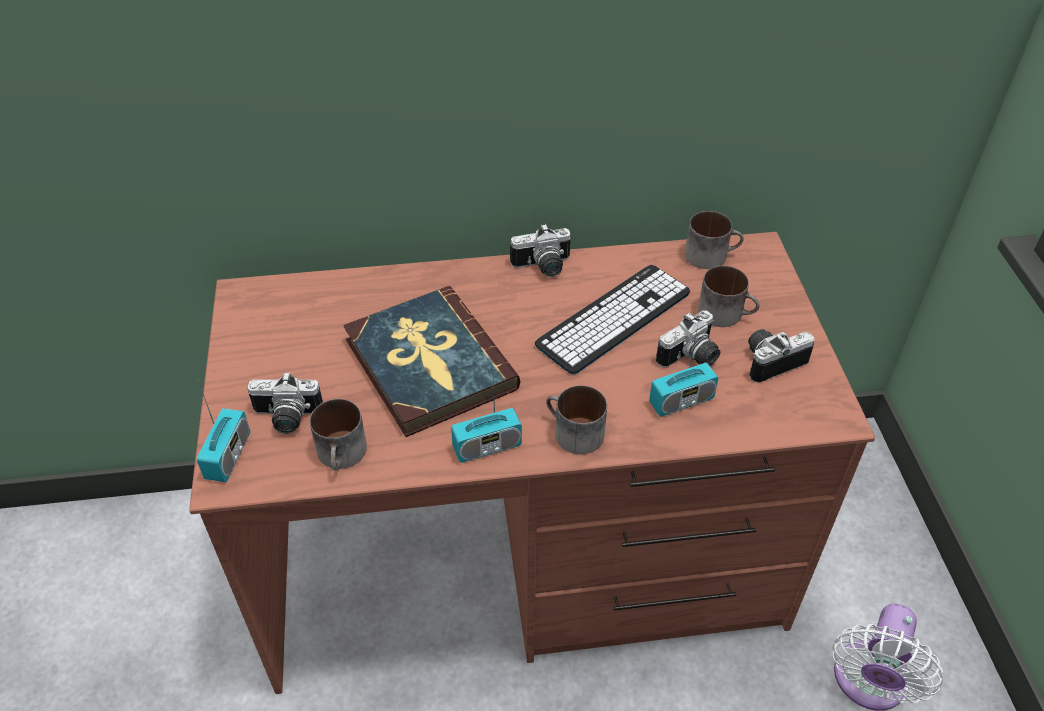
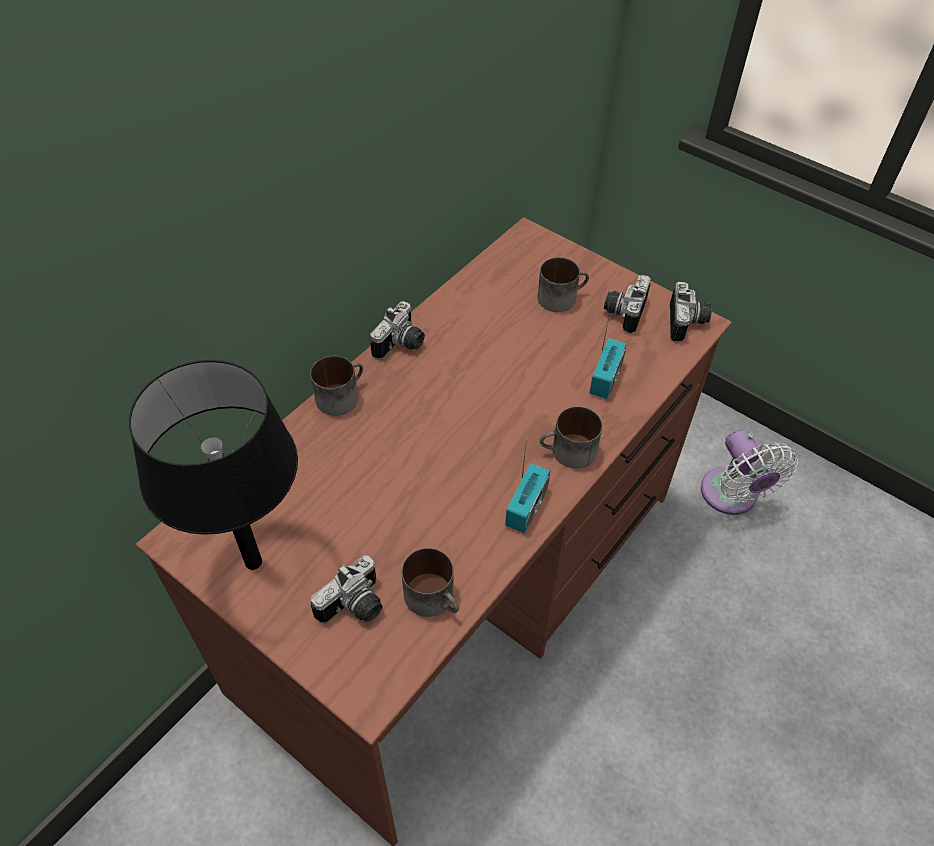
camera: 45 degrees left, 5 degrees up
radio [197,380,250,482] -> none
book [343,286,521,437] -> none
keyboard [535,265,690,374] -> none
camera [656,310,720,368] -> camera moved to [670,282,712,343]
mug [685,211,744,269] -> mug moved to [310,356,363,416]
none -> black table lamp [129,360,298,570]

